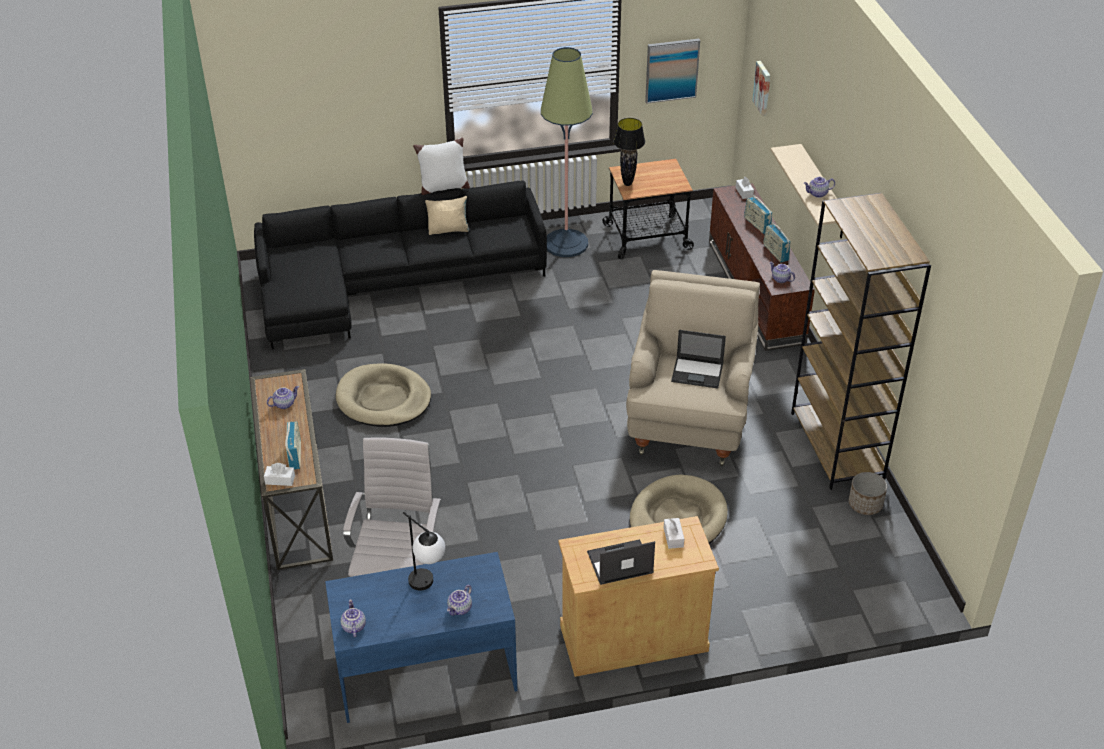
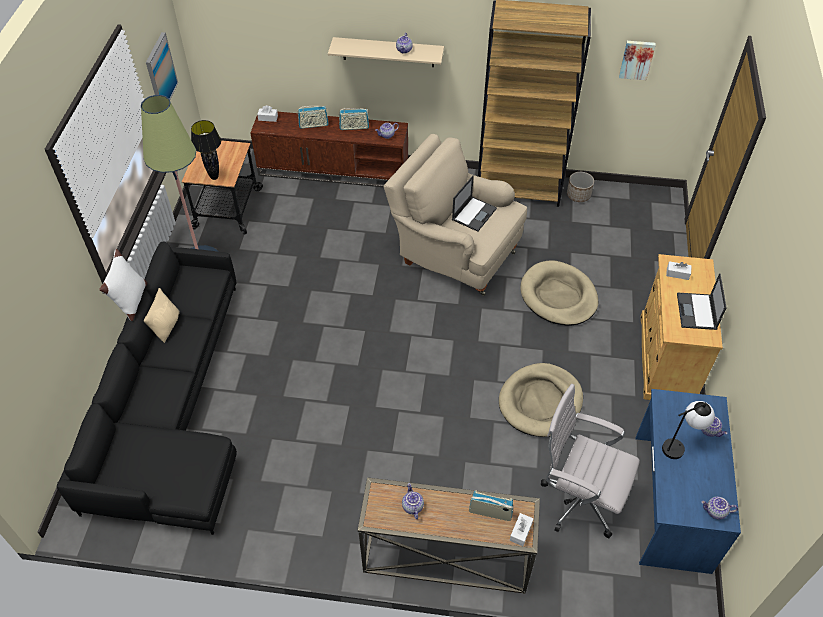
camera: 70 degrees left, 10 degrees up
beige dog bed [336,363,431,427] -> beige dog bed moved to [499,363,583,437]
picture [752,61,771,116] -> picture moved to [619,41,656,80]

